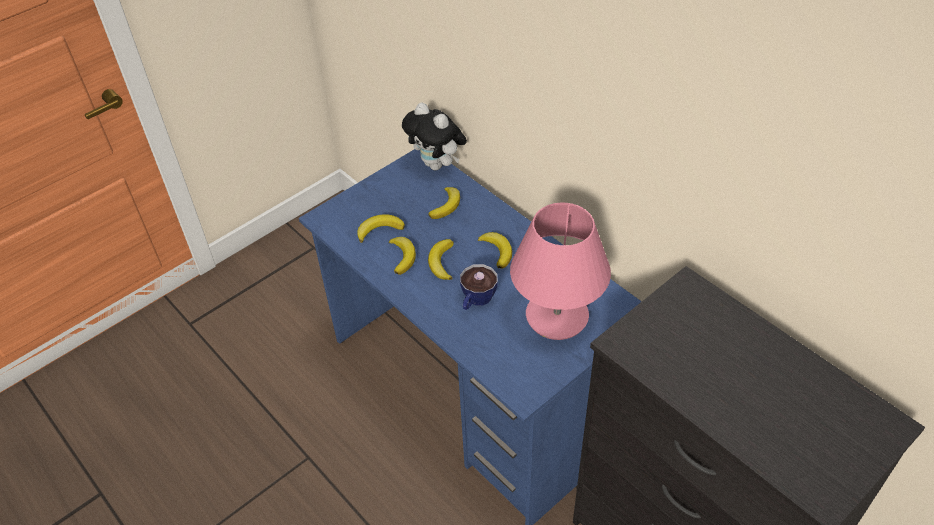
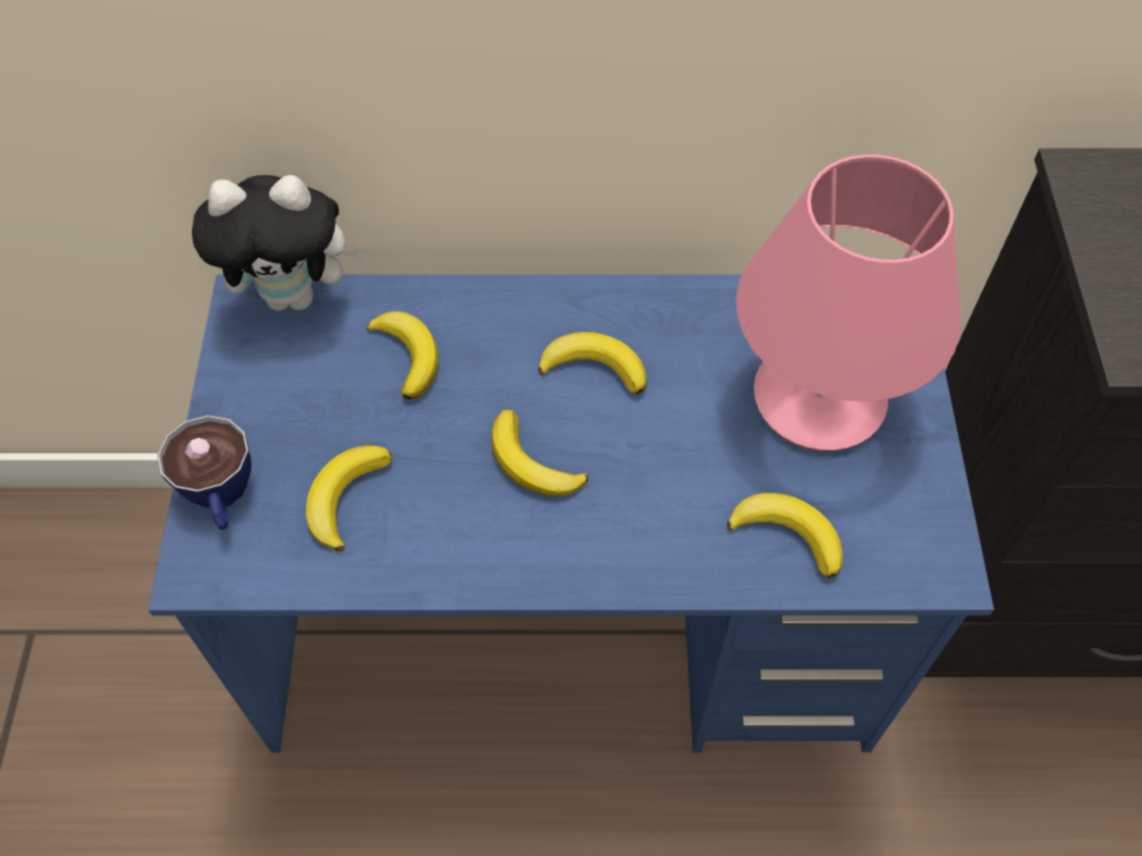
camera: 50 degrees left, 10 degrees up
banana [389,237,416,275] -> banana moved to [727,493,843,578]
cup [460,264,498,310] -> cup moved to [157,415,252,530]

